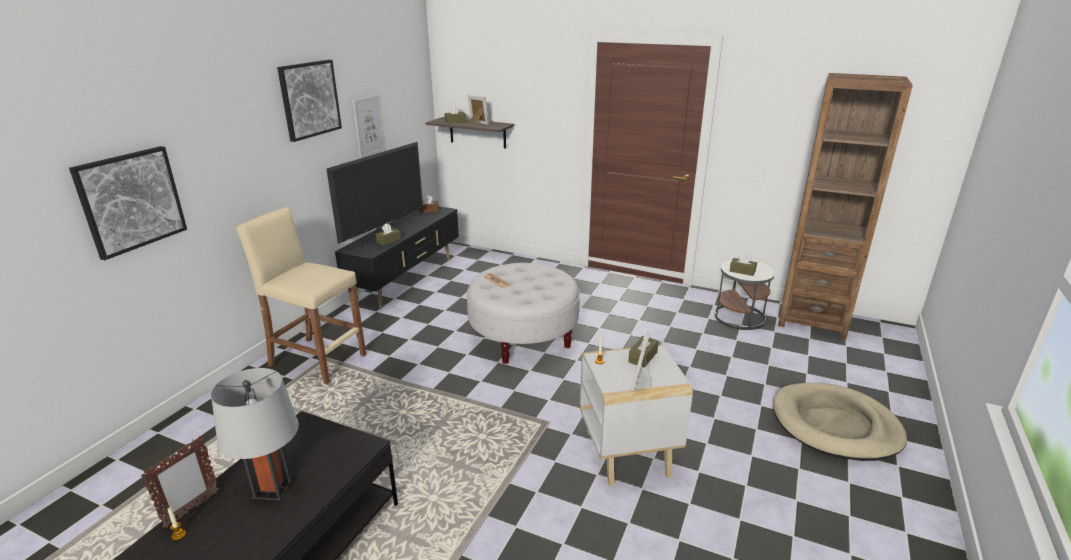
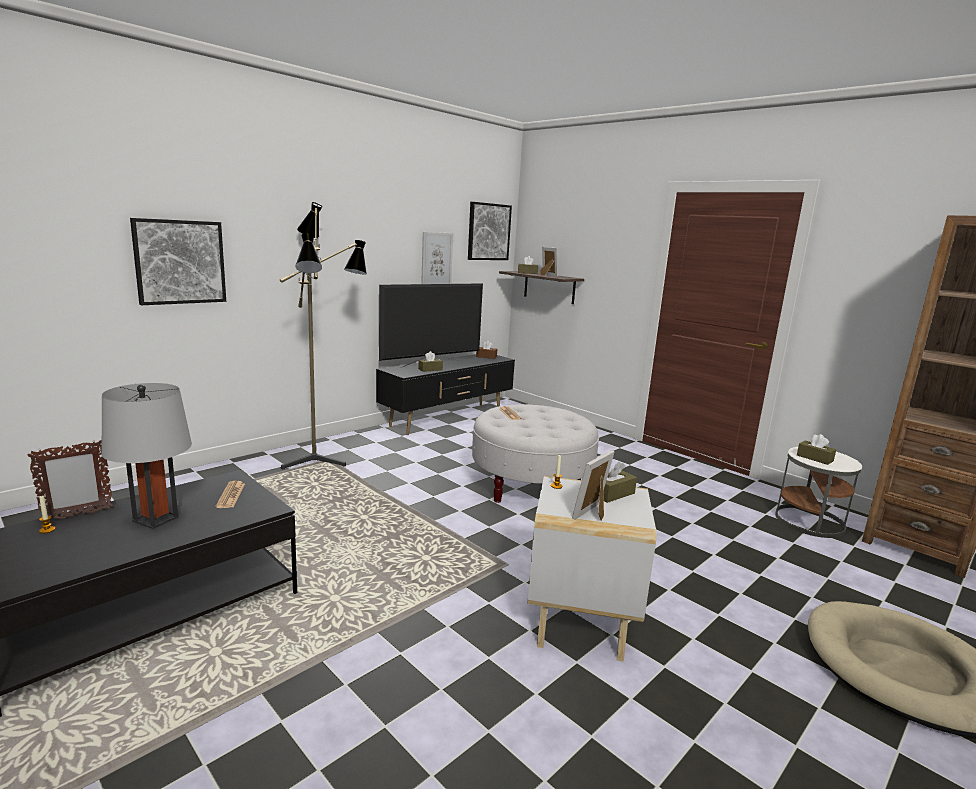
camera: 20 degrees right, 10 degrees down
beige stool [236,207,366,384] -> floor lamp [280,202,367,470]
picture [277,60,342,142] -> picture moved to [468,202,512,260]
none -> newspaper [216,481,245,508]

